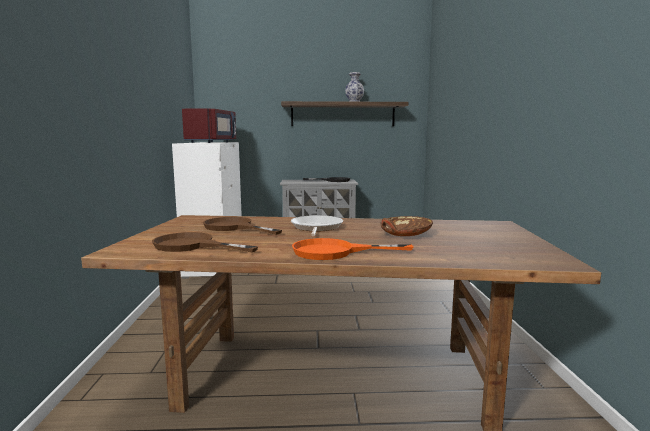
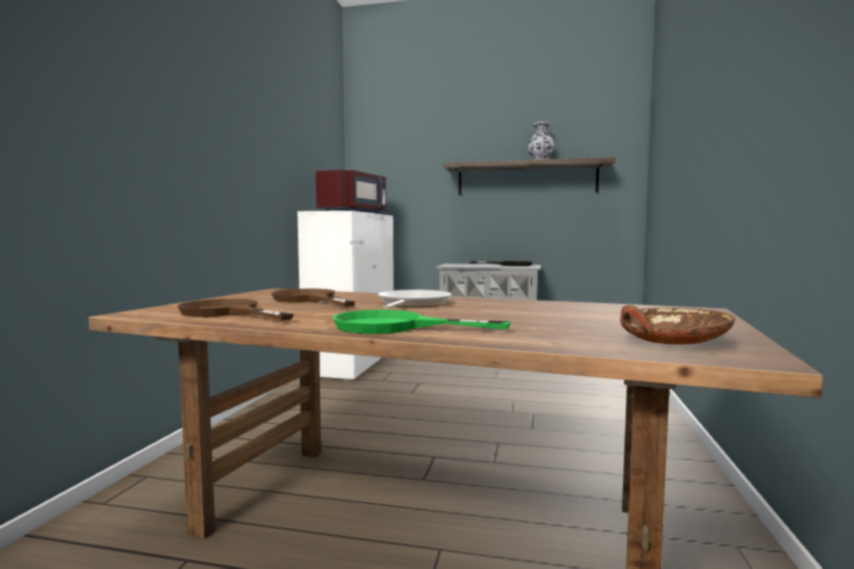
camera: 15 degrees right, 5 degrees down
orange frying pan [292,238,413,260] -> green frying pan [333,310,511,334]
brown bowl [380,216,433,236] -> brown bowl moved to [620,305,735,345]

